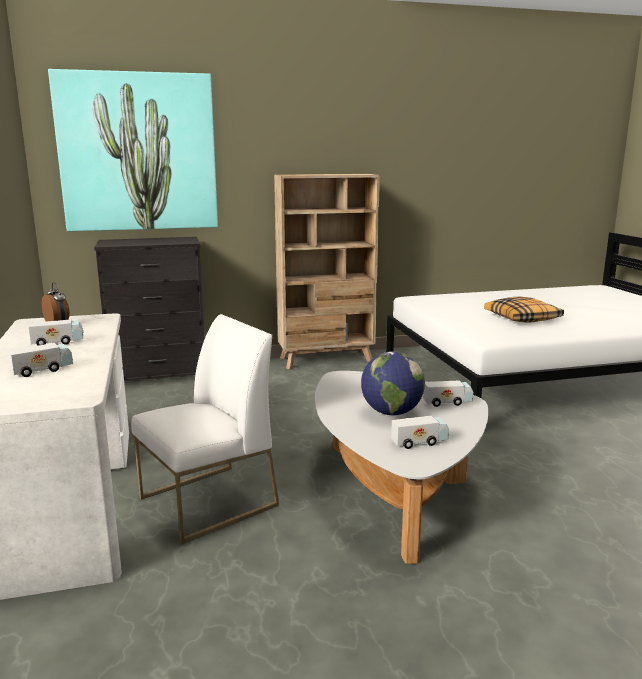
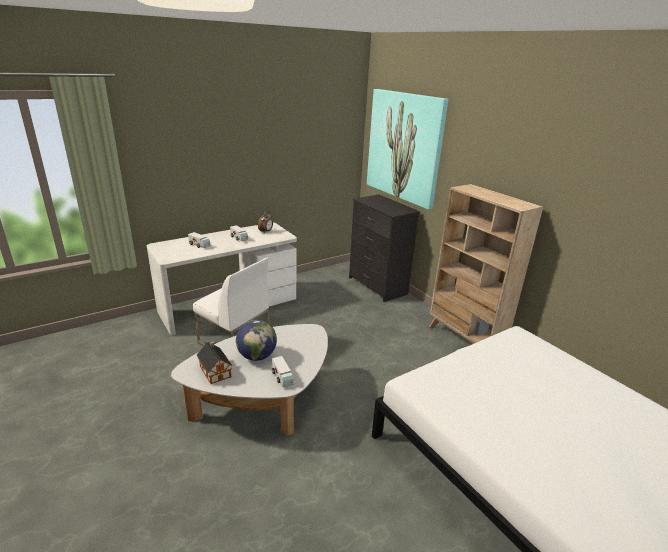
camera: 70 degrees right, 10 degrees up
toy truck [391,416,449,449] -> toy house [197,341,232,384]
pillow [484,297,564,323] -> none

